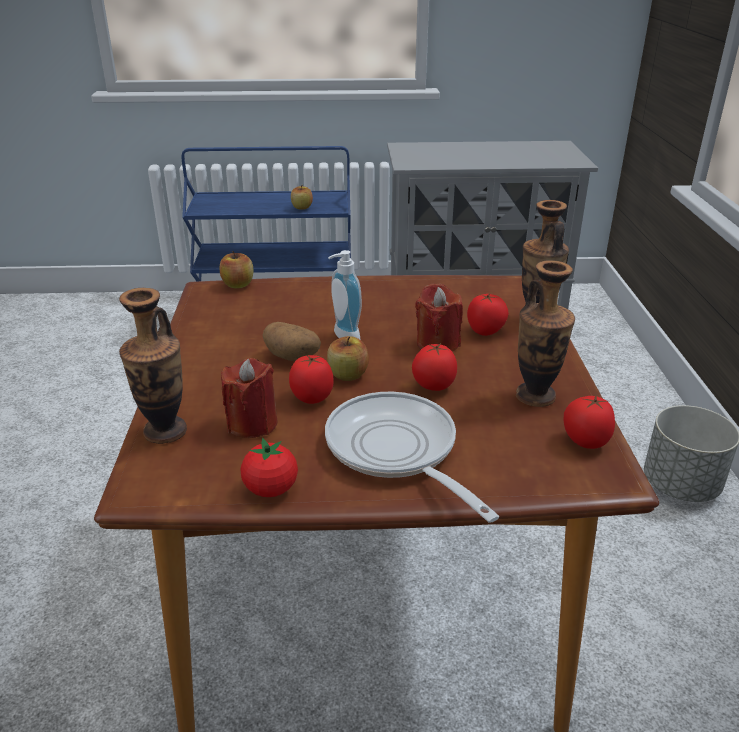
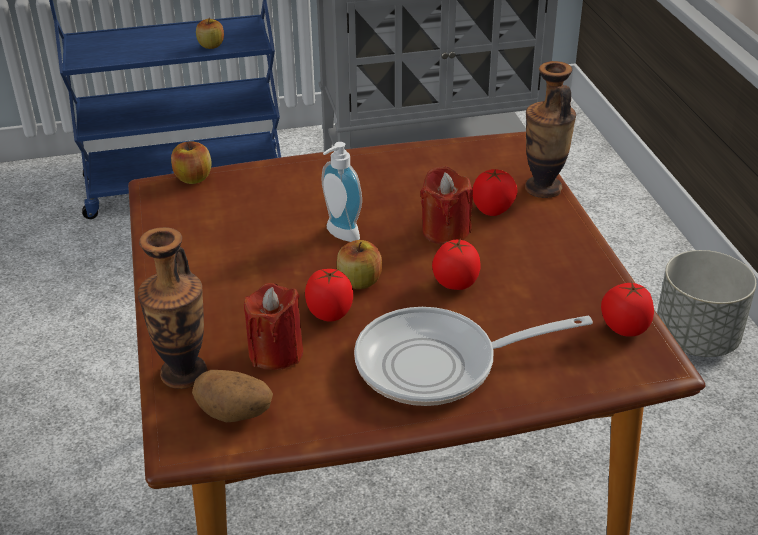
camera: 10 degrees left, 5 degrees up
tomato [241,438,298,497] -> none
potato [263,322,321,361] -> potato moved to [192,370,273,422]
frying pan [325,392,499,522] -> frying pan turned 60 degrees counterclockwise [354,307,593,406]
vase [515,260,575,407] -> none

